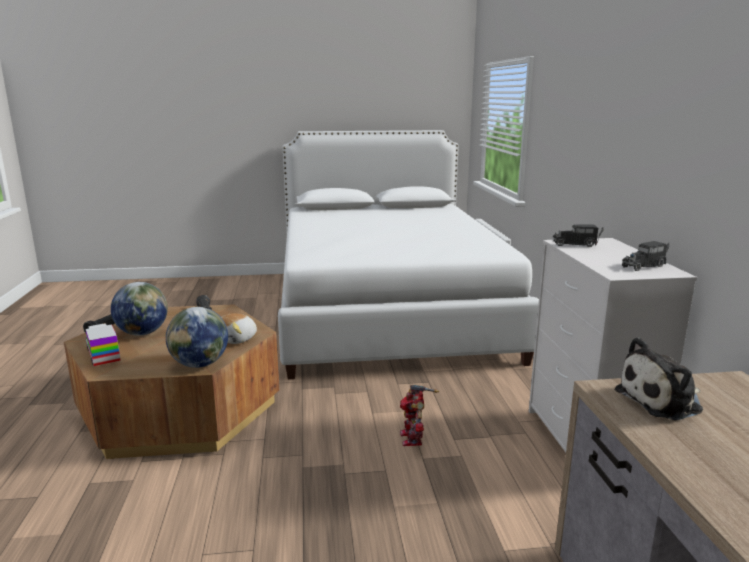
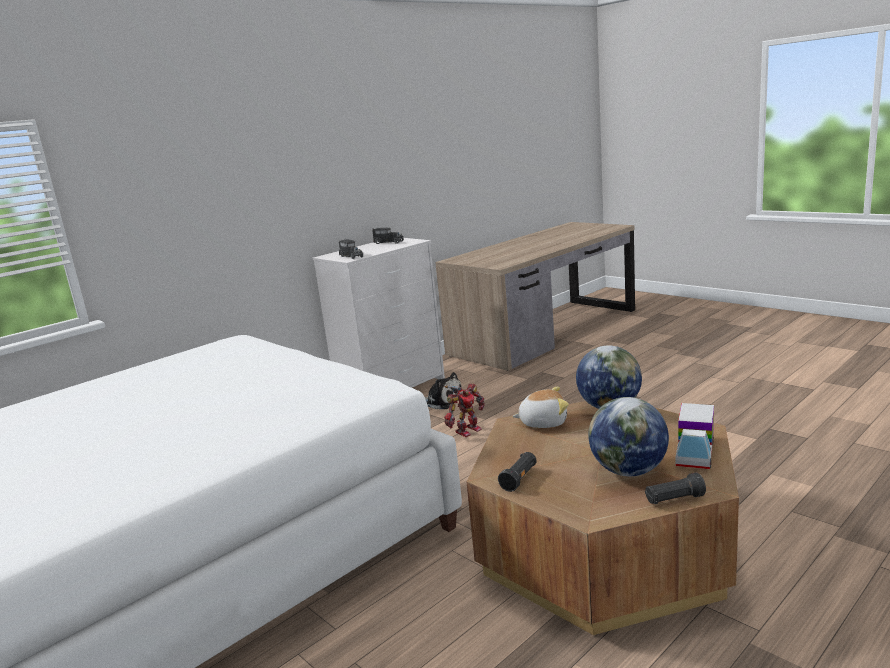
camera: 125 degrees left, 0 degrees up
plush toy [614,337,703,420] -> plush toy moved to [425,372,462,409]

